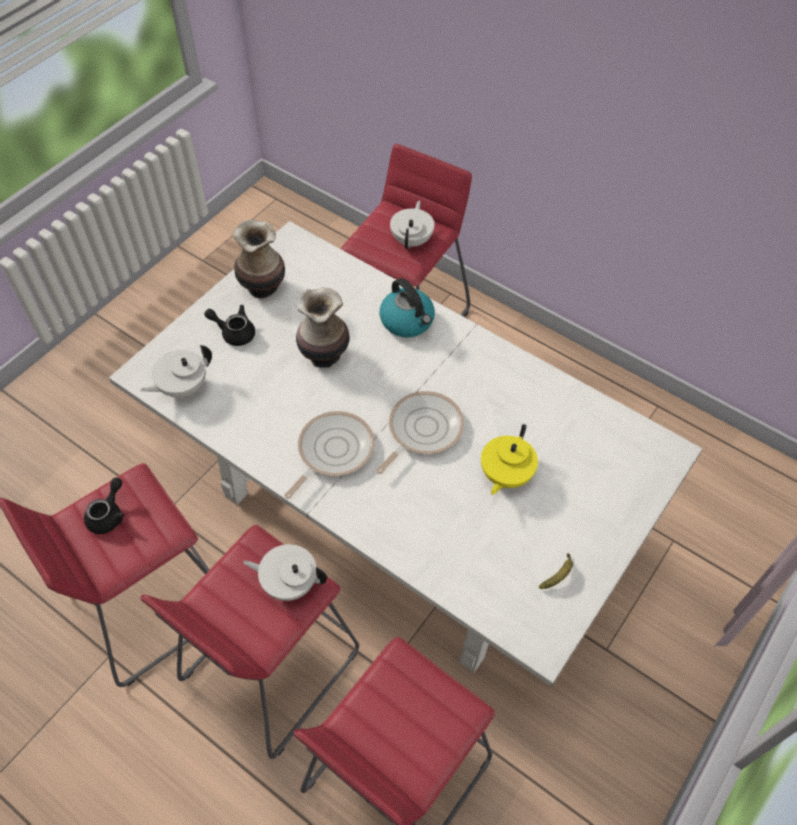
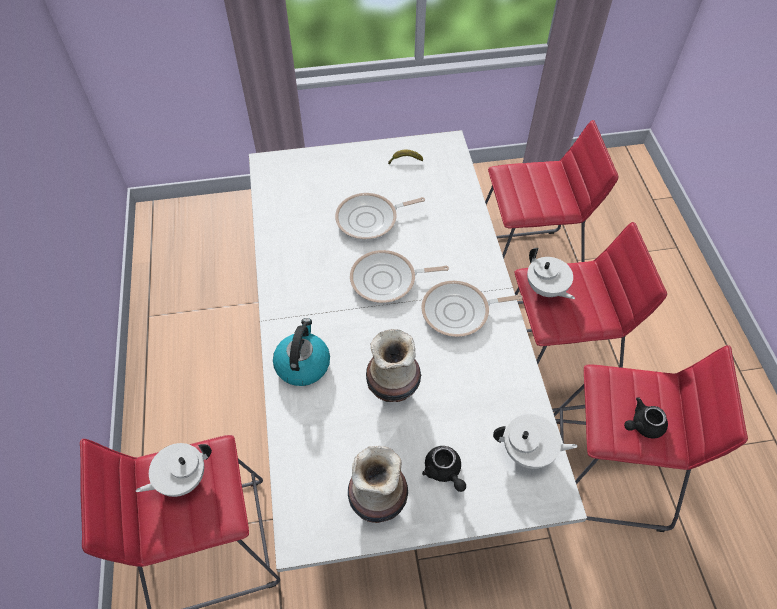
camera: 135 degrees left, 0 degrees up
yellow teapot [481,424,538,495] -> frying pan [335,193,425,240]

